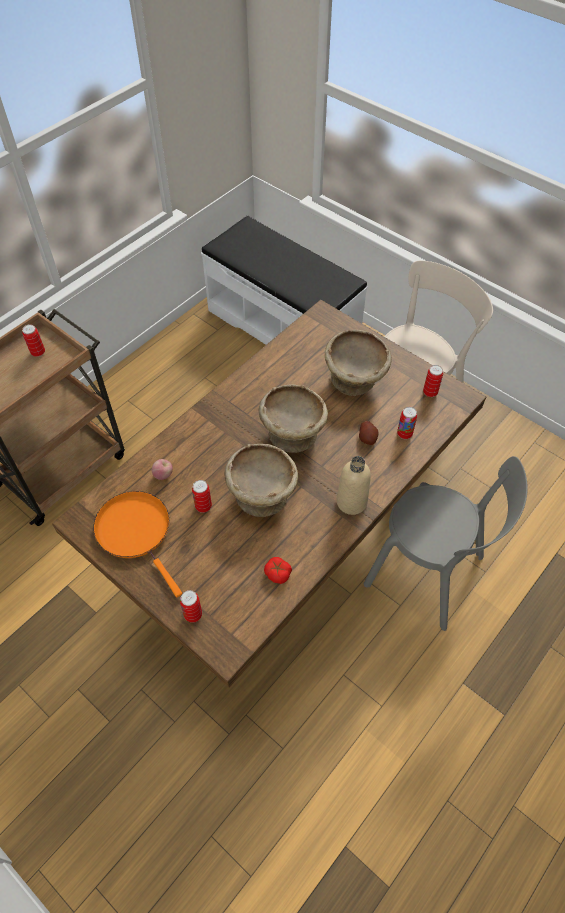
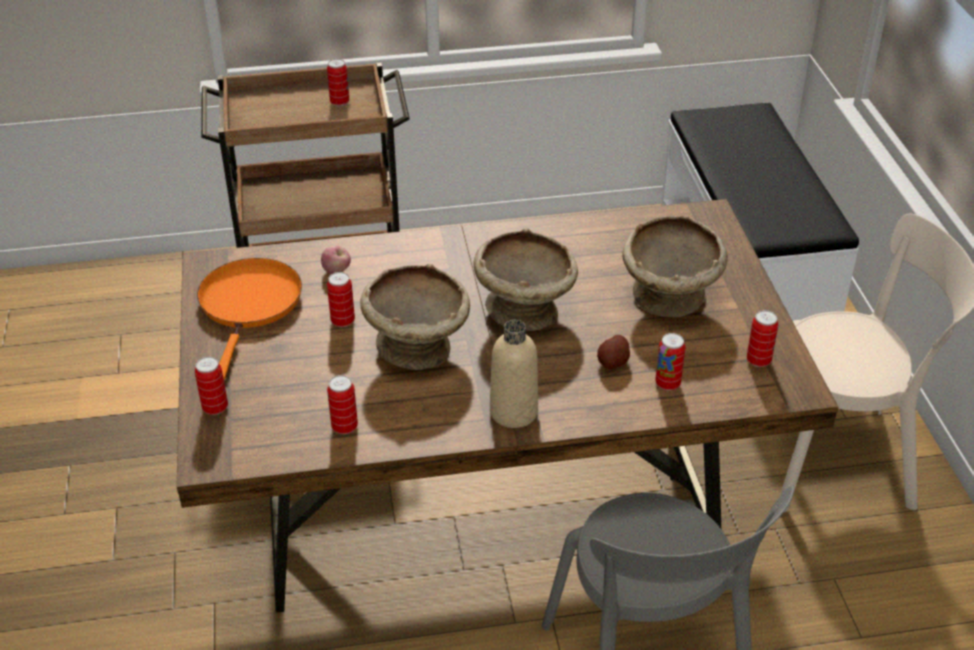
camera: 40 degrees right, 15 degrees down
tomato [264,557,292,584] -> can [327,375,358,434]

